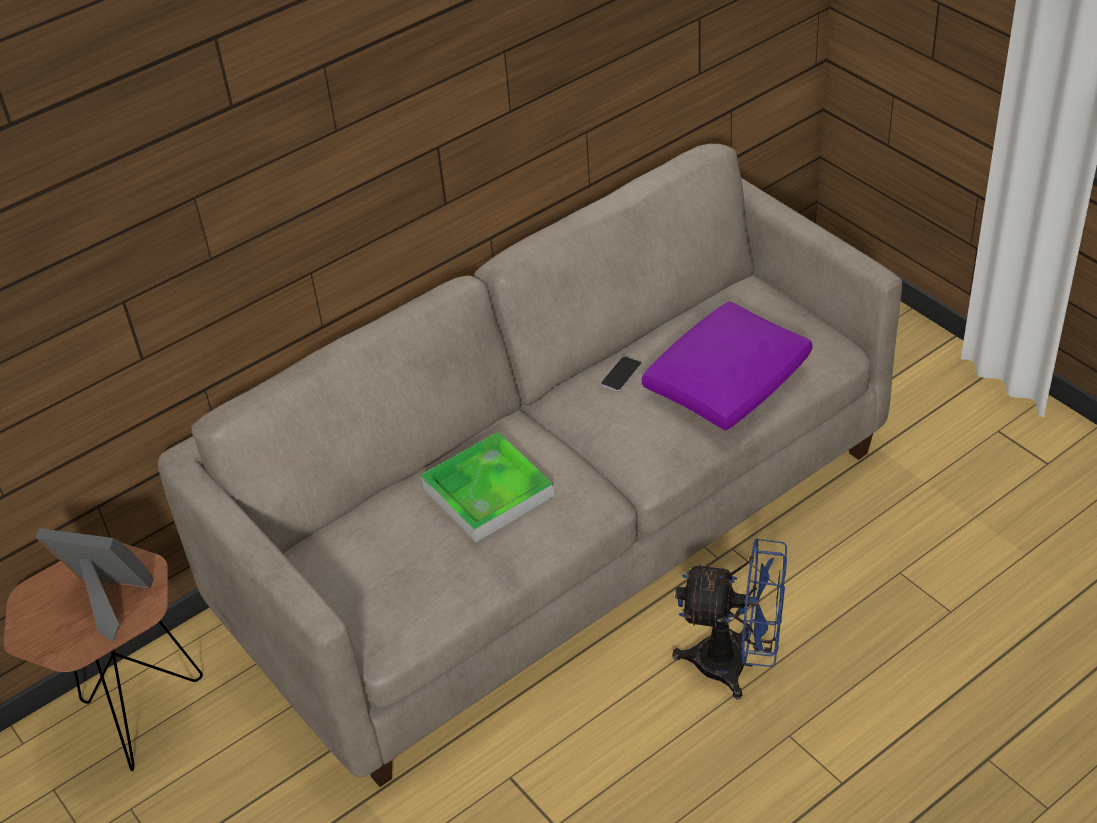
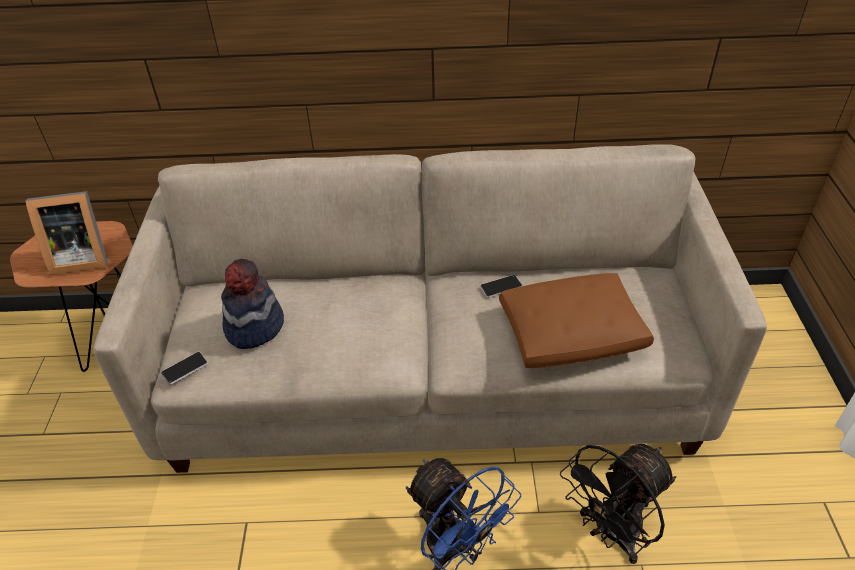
camera: 35 degrees right, 0 degrees up
picture frame [36,528,154,642] -> picture frame turned 120 degrees clockwise [25,191,109,275]
tray [421,432,554,542] -> none
purple pillow [642,301,813,431] -> brown pillow [499,273,654,368]
none -> phone [161,352,208,385]
none -> hat [221,259,284,349]
none -> black fan [560,444,676,564]

